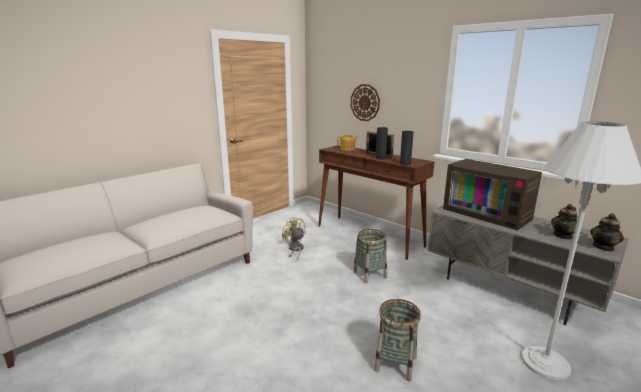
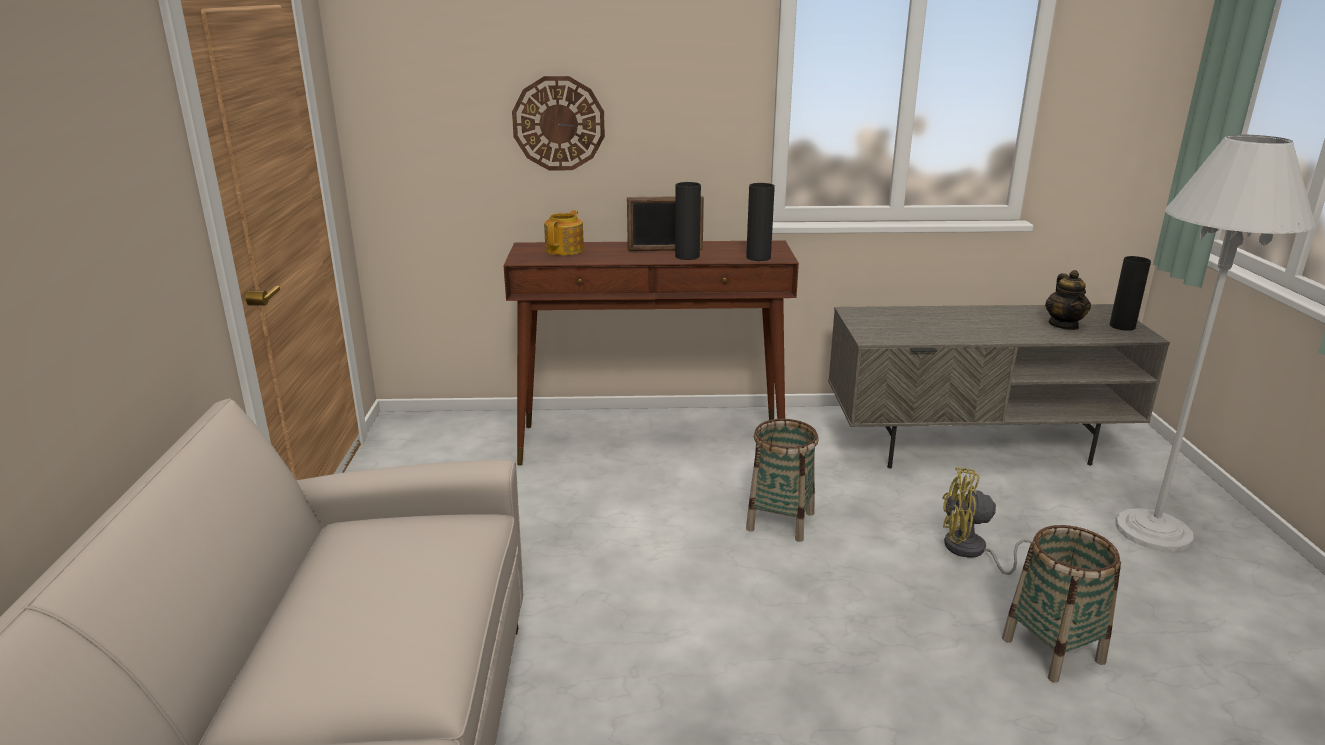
camera: 45 degrees left, 5 degrees up
yellow fan [282,218,306,260] -> yellow fan moved to [942,467,1033,575]
television [443,159,542,230] -> none
teapot [590,213,624,252] -> black vase [1109,256,1151,331]

